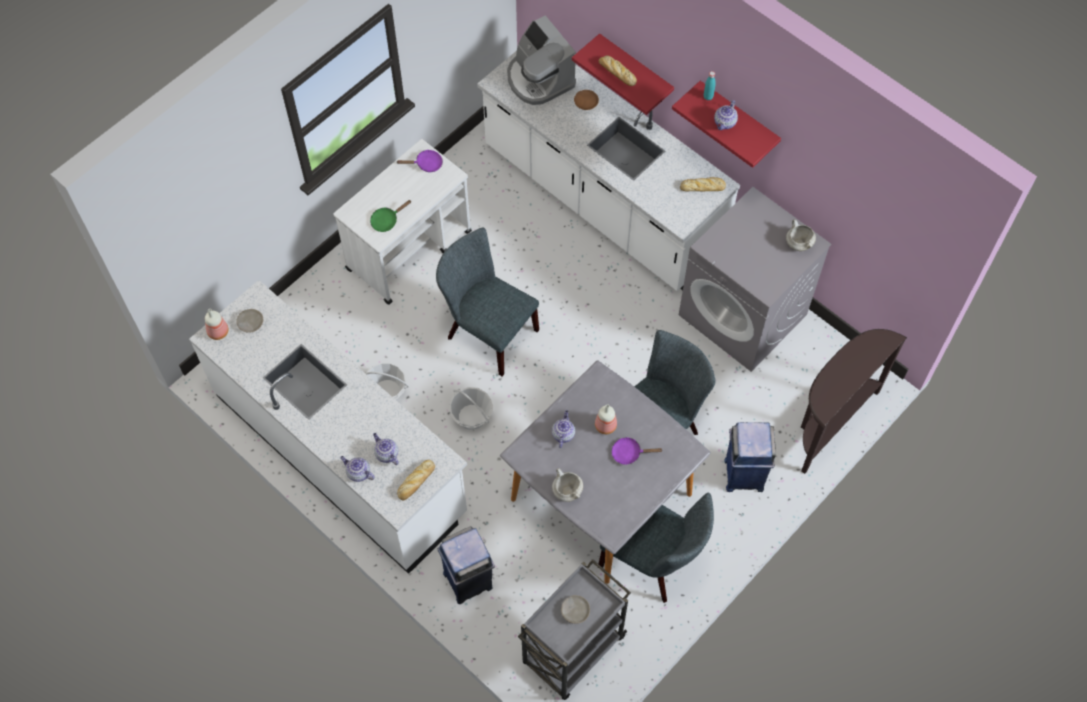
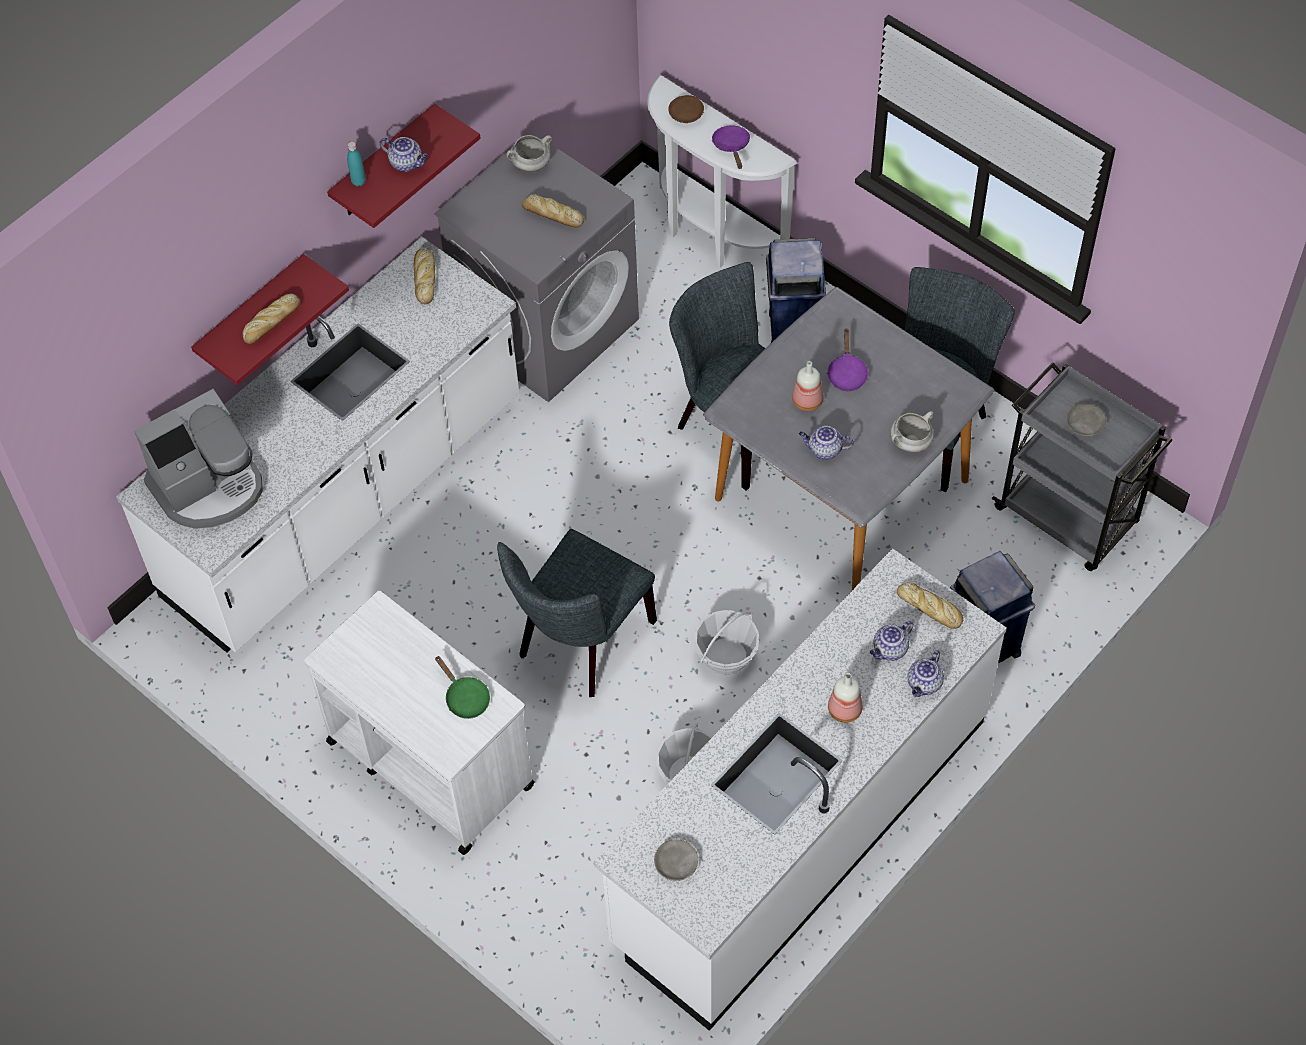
camera: 90 degrees left, 5 degrees down
bottle [205,309,228,340] -> bottle moved to [828,673,863,723]
purple frying pan [396,150,443,172] -> purple frying pan moved to [712,125,750,169]
brown plate [574,90,599,110] -> brown plate moved to [668,95,704,123]
brown console table [801,329,907,474] -> white console table [647,75,797,268]
none -> bread [522,194,584,228]

